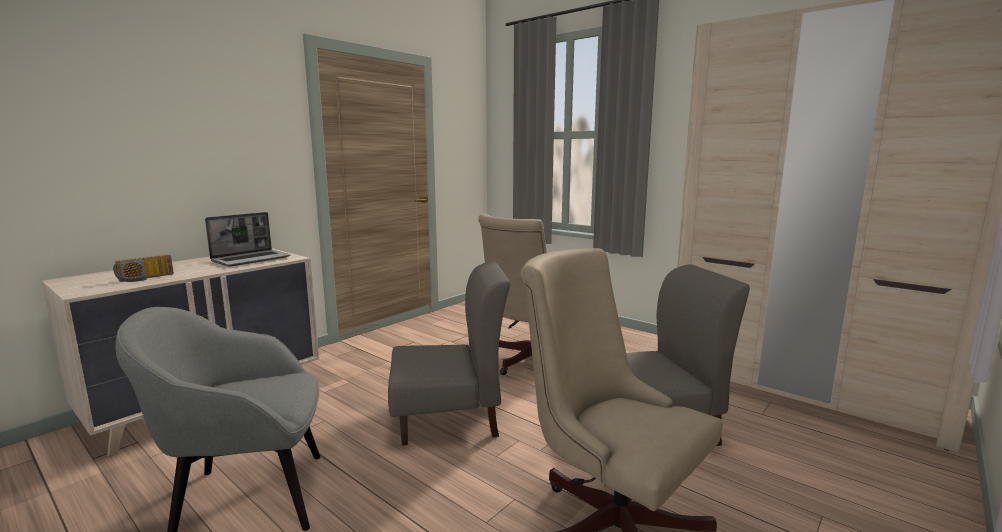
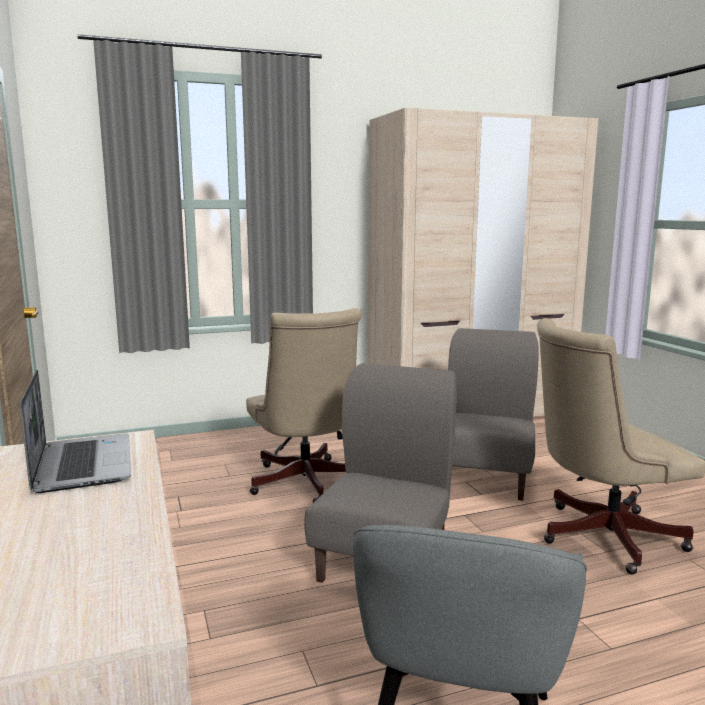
camera: 60 degrees left, 0 degrees up
radio [113,254,174,282] -> none

